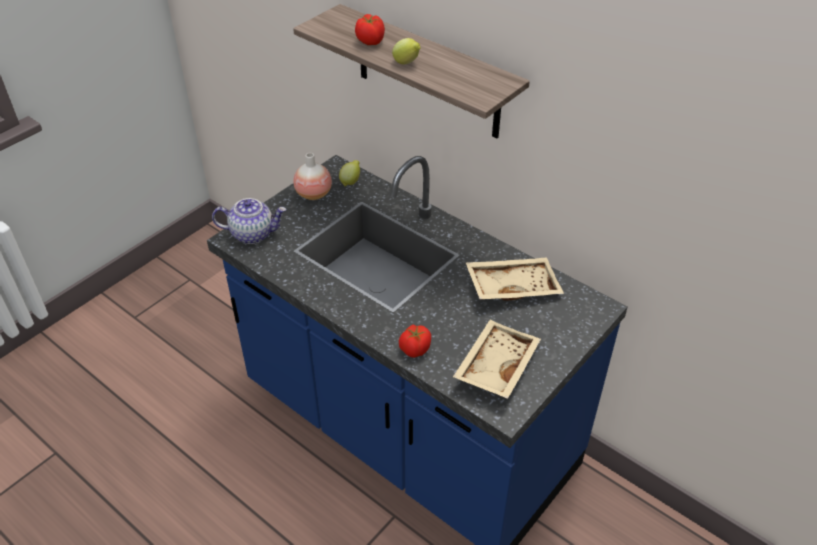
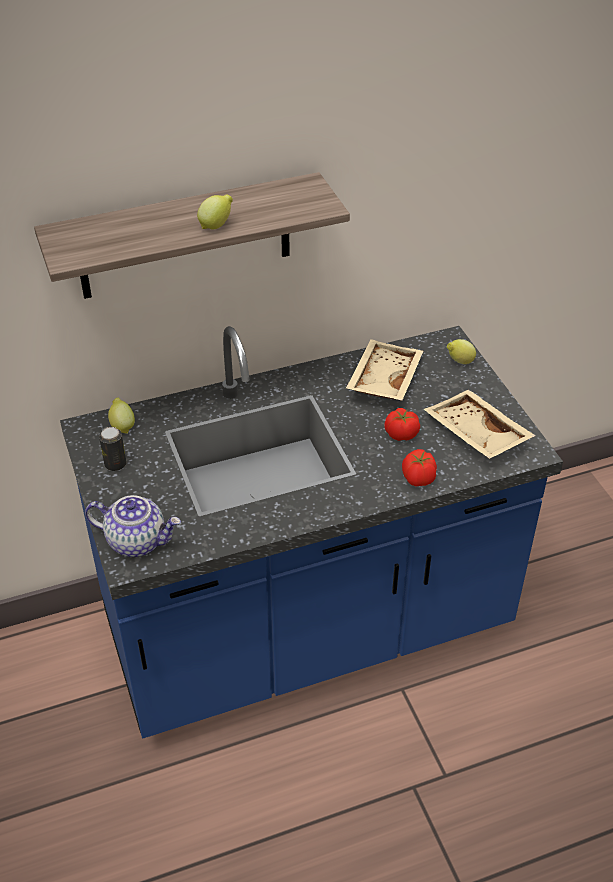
camera: 60 degrees left, 0 degrees up
teapot [212,198,286,244] -> teapot turned 75 degrees clockwise [85,495,181,557]
vase [293,153,332,200] -> can [99,427,126,471]
tomato [355,14,385,45] -> tomato moved to [384,408,420,441]
none -> lemon [447,339,476,364]

